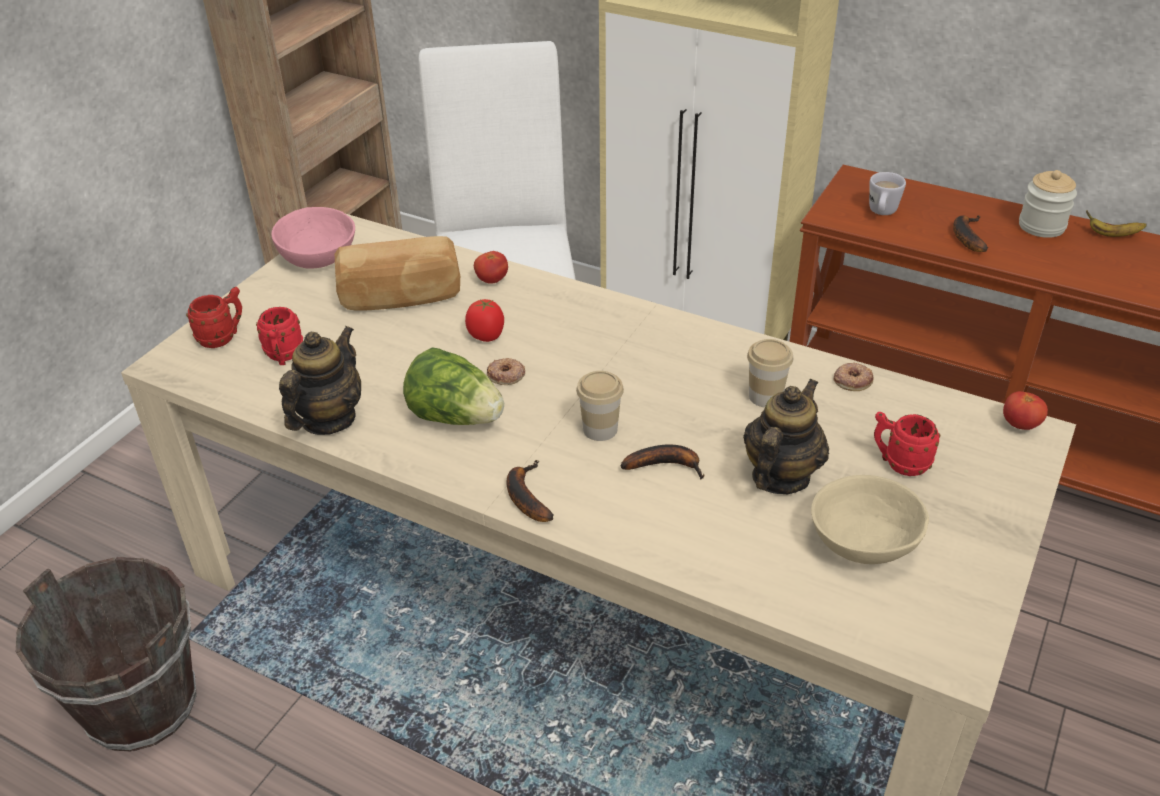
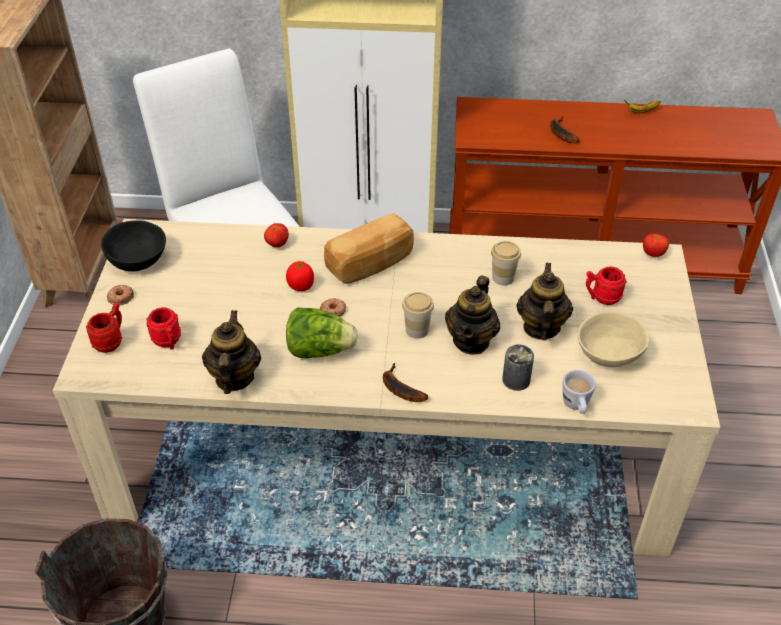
camera: 25 degrees left, 5 degrees up
pink bowl [271,207,355,269] -> black bowl [101,220,166,271]
bread [334,236,460,311] -> bread moved to [324,213,414,284]
banana [621,445,704,479] -> teapot [445,276,500,355]
donut [833,362,874,391] -> donut moved to [107,285,134,305]
white mug [869,172,906,215] -> white mug moved to [563,370,596,414]
jar [1019,170,1077,238] -> none
none -> can [502,345,534,391]

